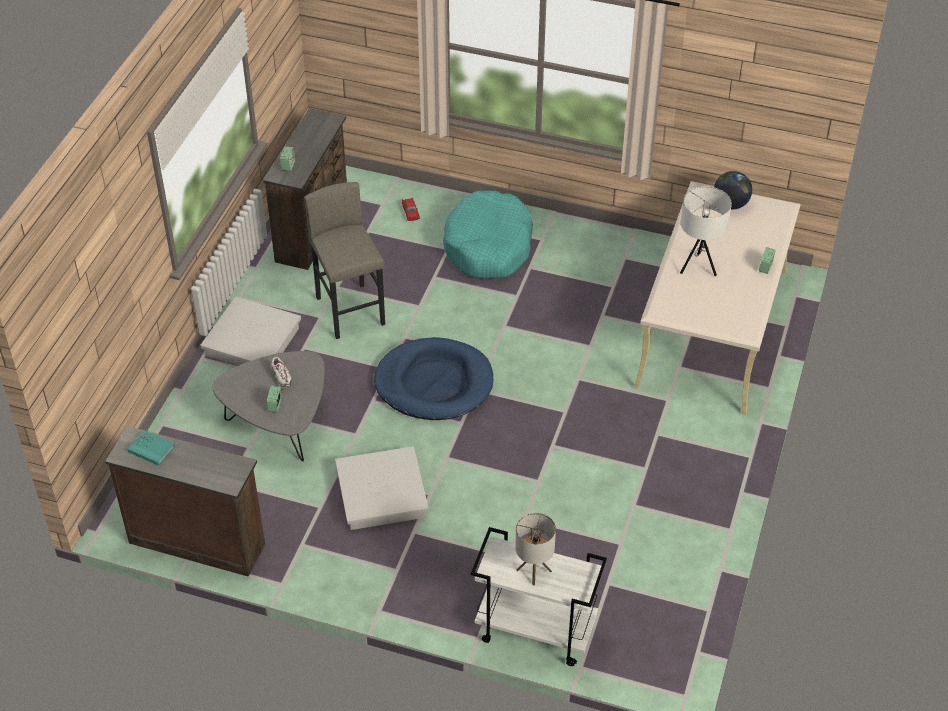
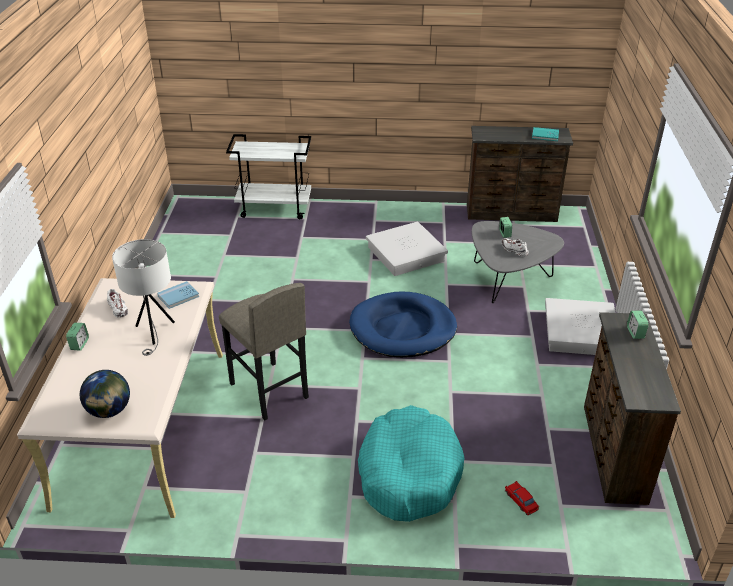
camera: 165 degrees right, 10 degrees down
grey stool [304,182,385,339] -> grey stool moved to [219,283,309,421]
table lamp [515,513,556,586] -> none
none -> white shoe [107,289,128,318]
none -> blue book [157,281,199,309]

